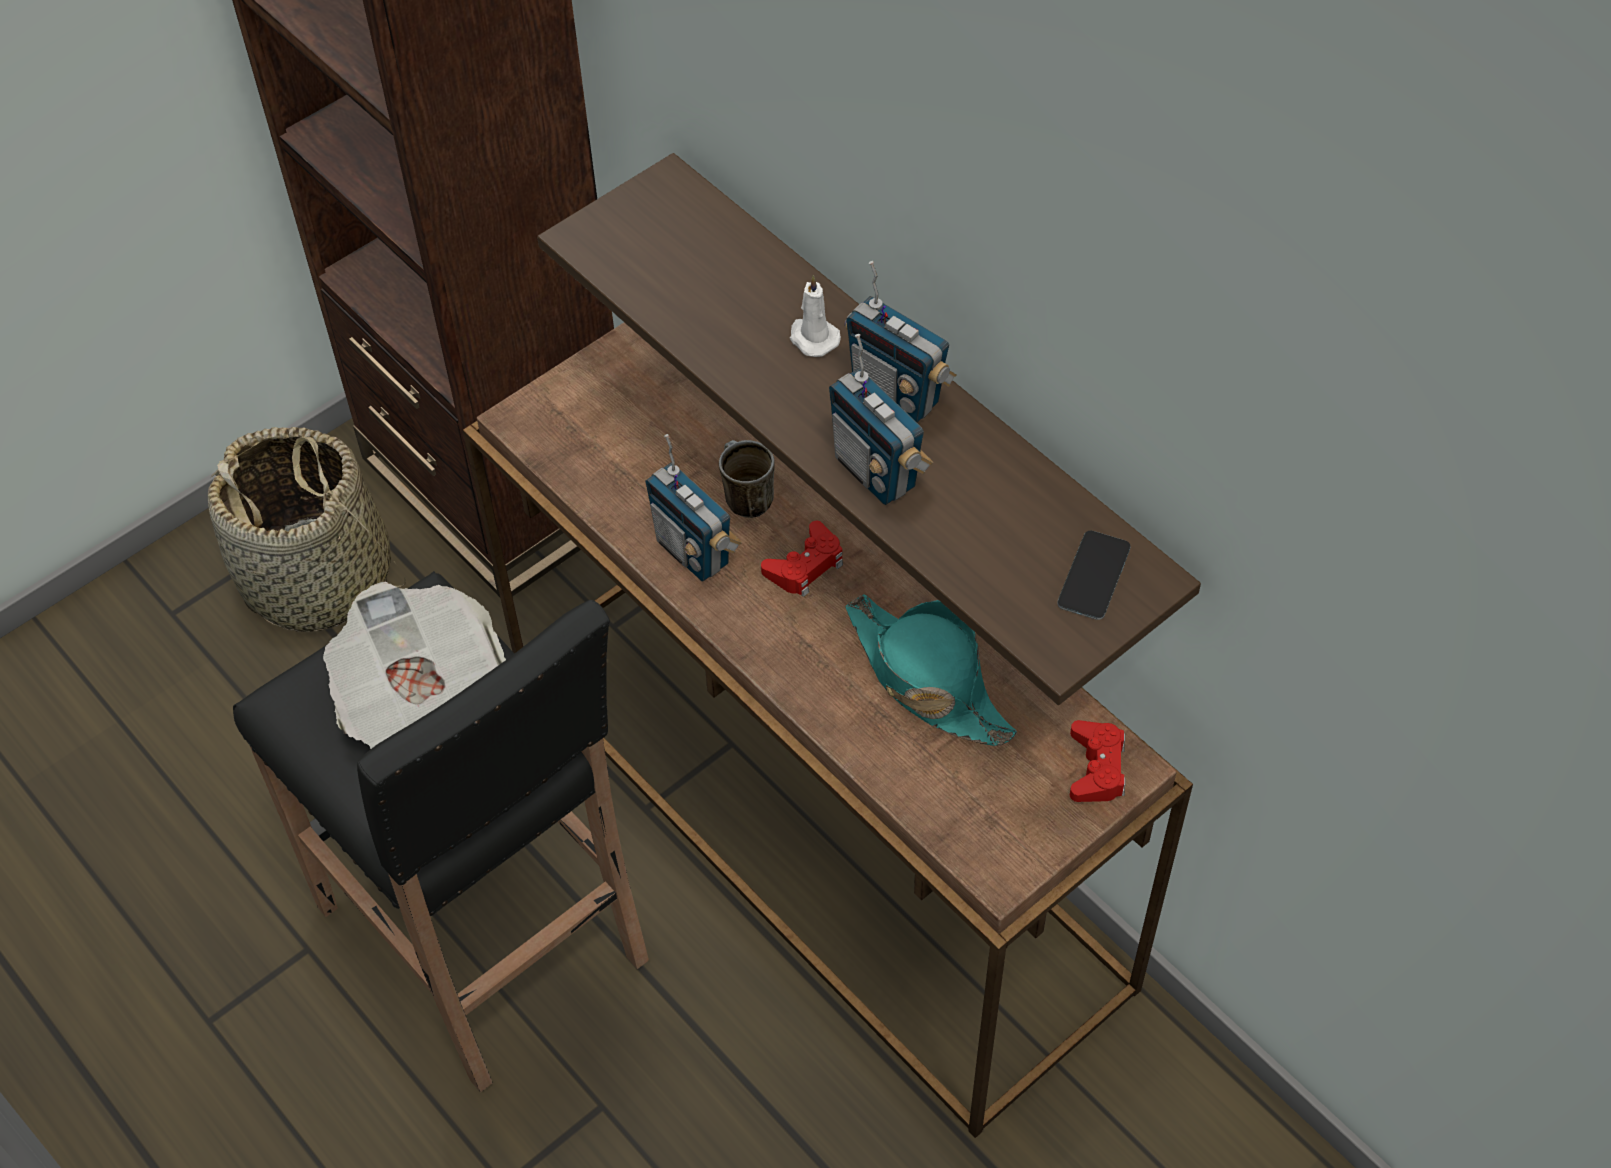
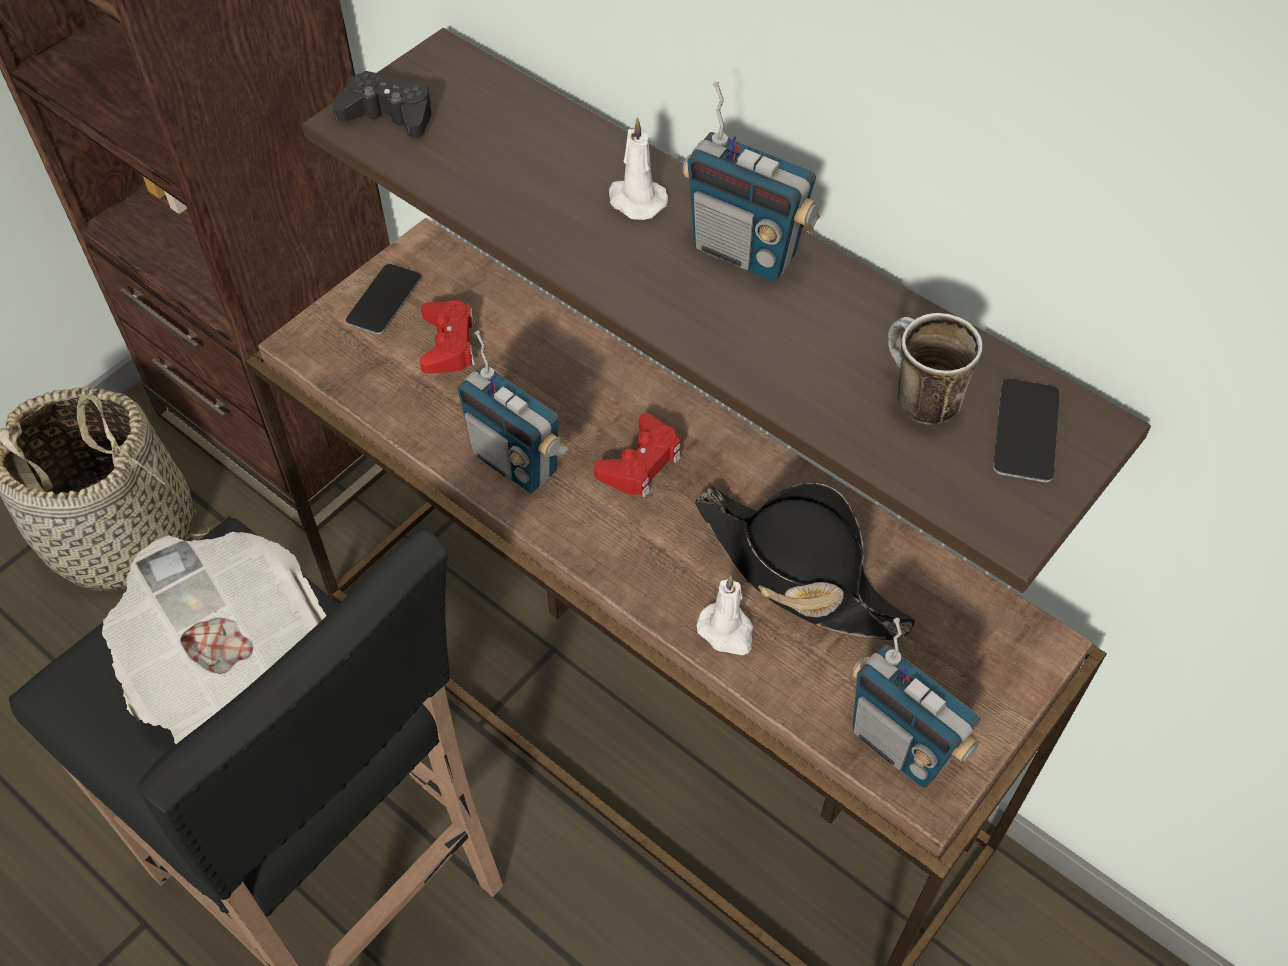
camera: 10 degrees left, 0 degrees up
mug [719,440,775,518] -> mug moved to [888,313,982,425]
radio [829,334,933,505] -> radio moved to [852,618,981,788]
turquoise hat [845,594,1017,746] -> black hat [694,483,916,640]
red game controller [1070,720,1125,802] -> red game controller moved to [419,300,475,374]
none -> black game controller [332,71,432,138]
none -> phone [346,264,421,334]
none -> white candle [696,575,753,655]

